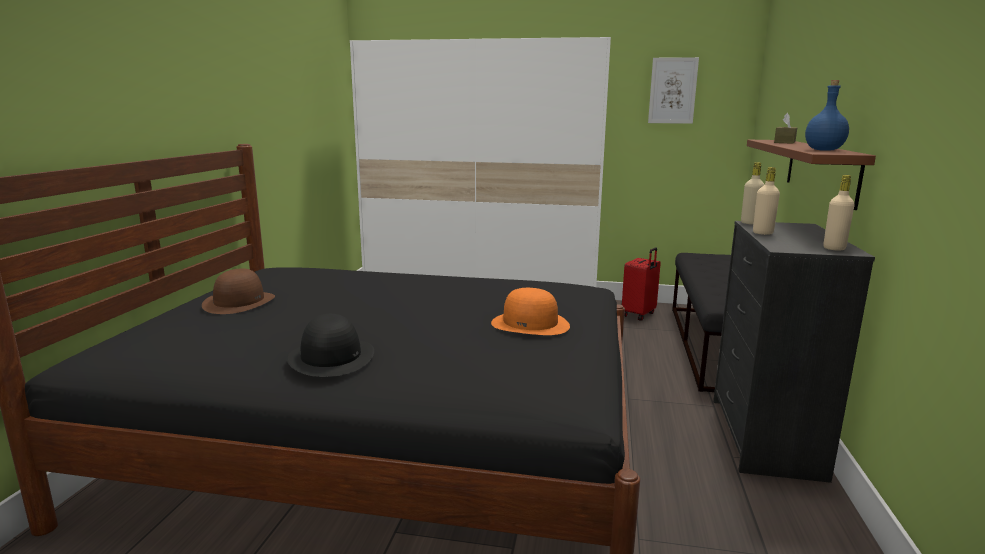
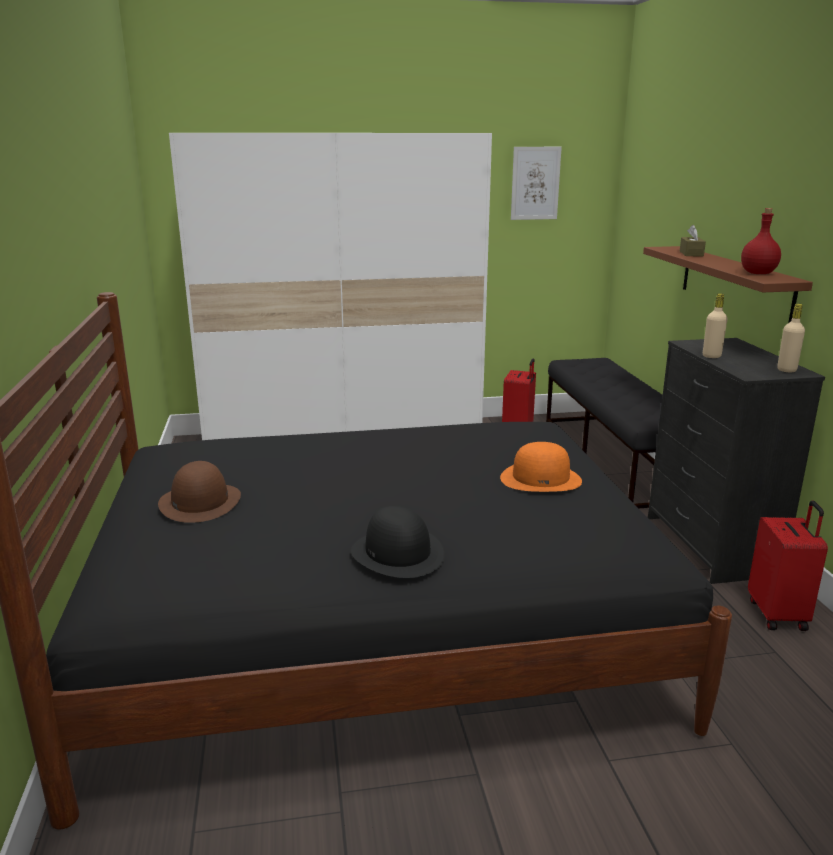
camera: 20 degrees left, 5 degrees up
beige bottle [741,162,764,225] -> none
blue bottle [805,80,849,151] -> red bottle [741,208,781,274]
none -> red suitcase [748,501,828,631]

